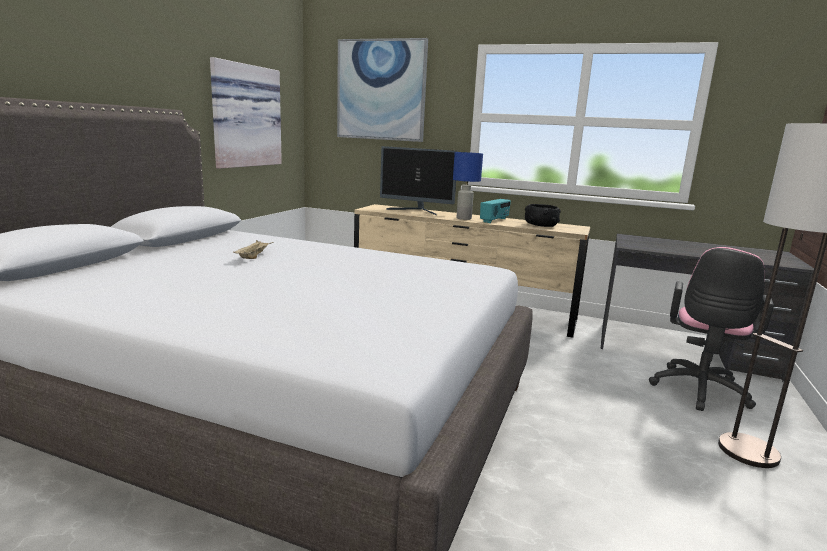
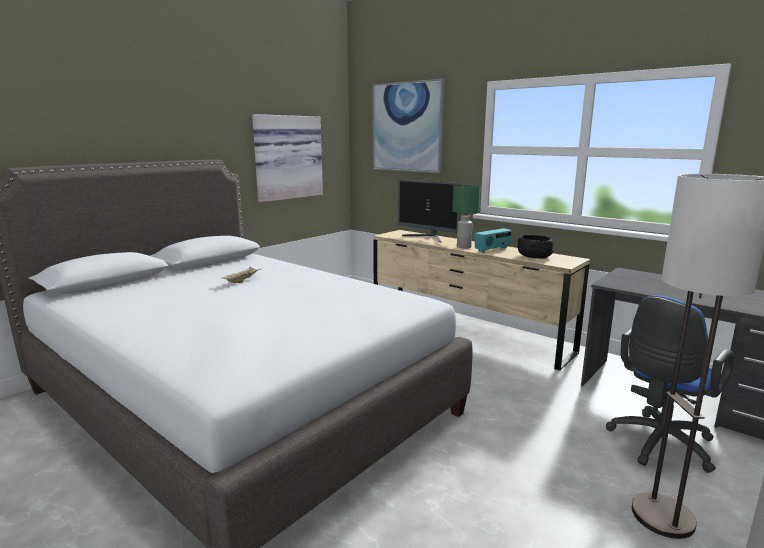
camera: 20 degrees right, 0 degrees up
blue table lamp [453,152,483,220] -> green table lamp [452,185,480,248]
pink office chair [649,247,774,411] -> blue office chair [606,295,734,473]

